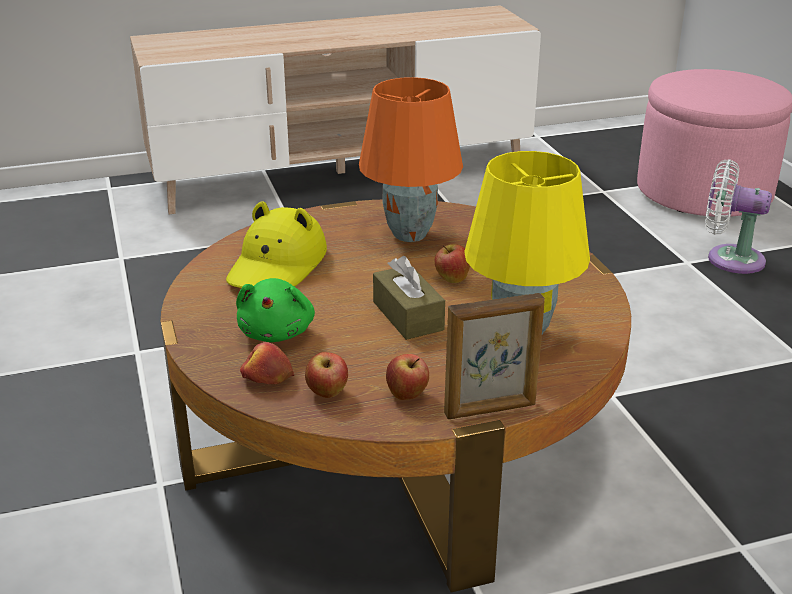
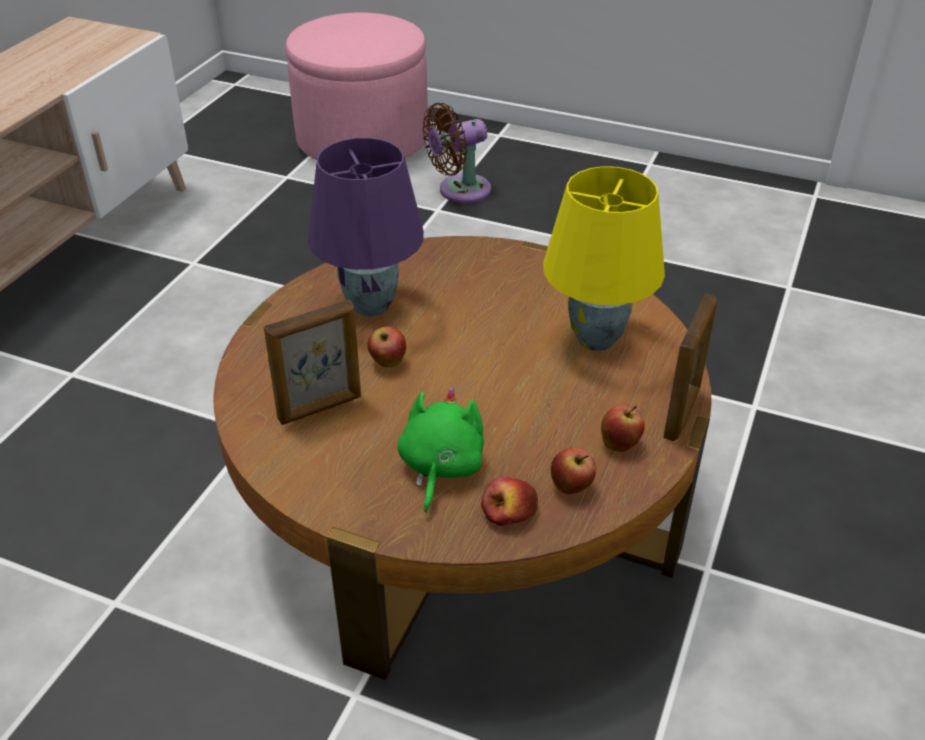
camera: 50 degrees left, 10 degrees up
yellow hat [226,201,327,288] -> picture frame [264,300,361,425]
green plush toy [236,278,315,342] -> green plush toy turned 120 degrees counterclockwise [398,388,484,513]
orange table lamp [359,77,463,242] -> purple table lamp [308,138,424,317]
brown tissue box [373,256,445,340] -> none
apple [435,244,470,283] -> apple moved to [368,326,406,367]
white fan [705,159,772,274] -> brown fan [422,103,491,203]

